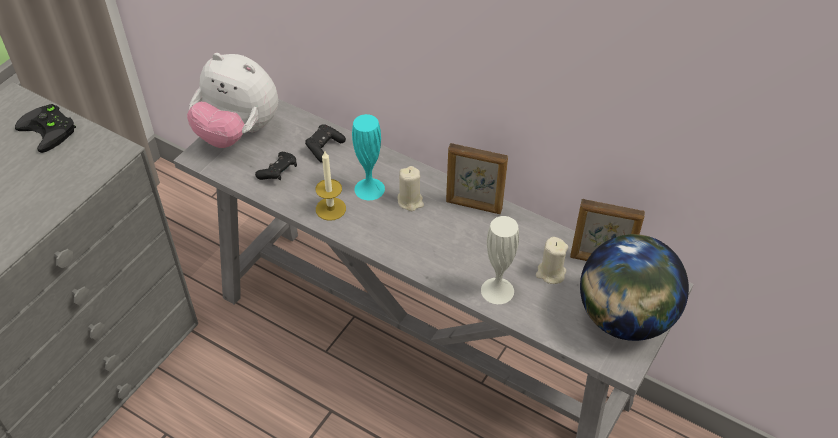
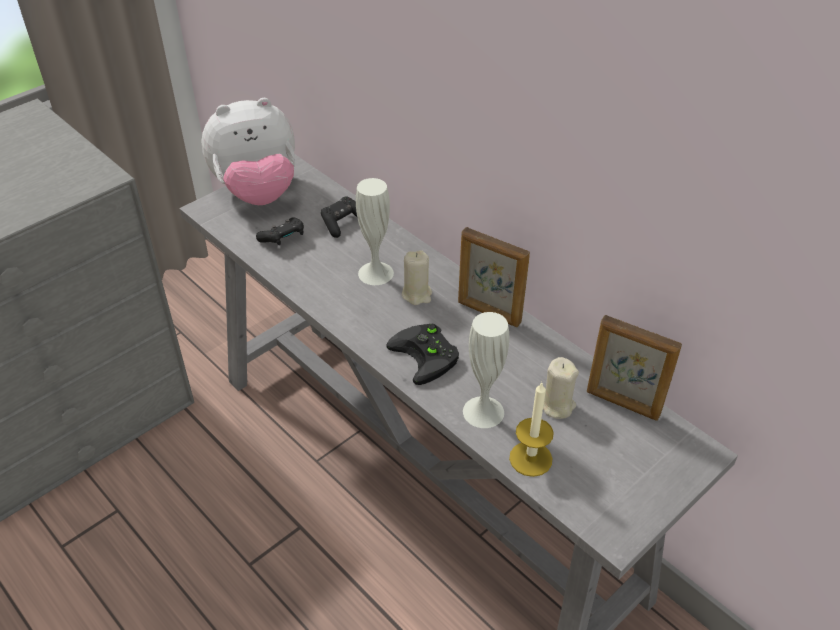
camera: 15 degrees right, 5 degrees down
black game controller [15,104,76,153] -> black game controller moved to [386,324,459,385]
plush toy [187,53,278,148] -> plush toy turned 60 degrees counterclockwise [201,98,295,205]
candle [316,150,346,221] -> candle moved to [509,381,554,477]
turquoise vase [352,114,385,201] -> white vase [356,178,394,285]
globe [580,234,689,341] -> none

